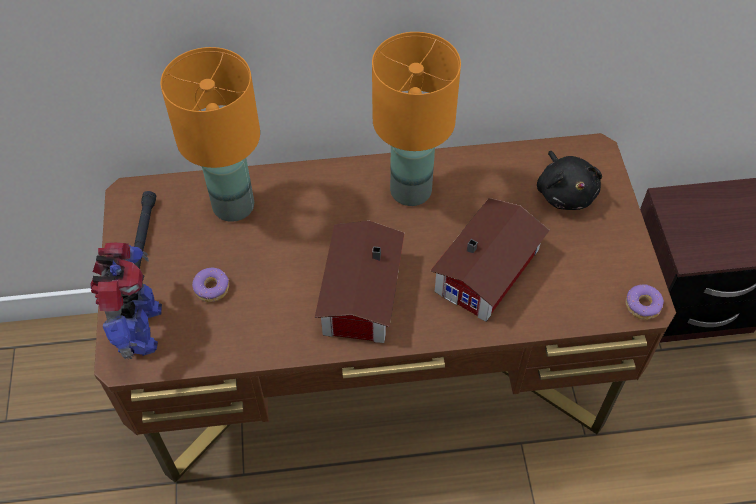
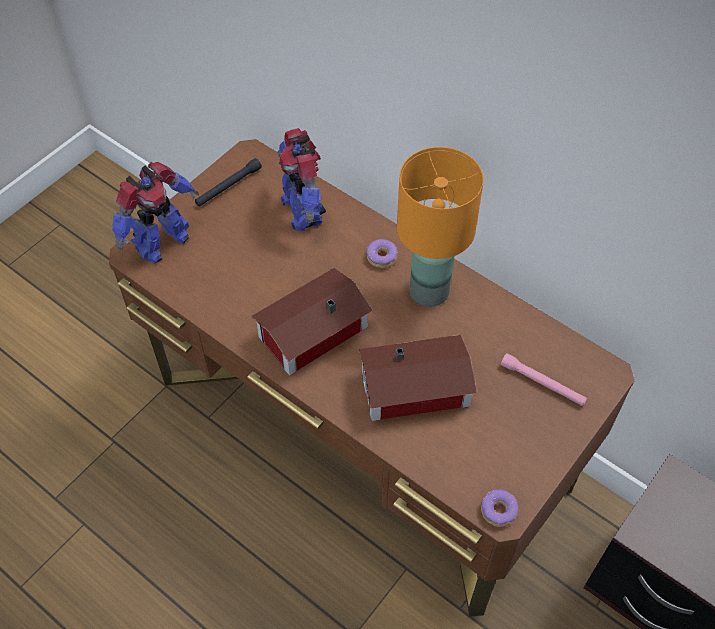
camera: 45 degrees right, 0 degrees up
orange table lamp [160,47,260,222] -> toy robot [277,128,326,231]
donut [192,268,229,302] -> donut moved to [366,239,398,268]
black plush toy [537,151,602,210] -> pink flashlight [501,353,587,406]

